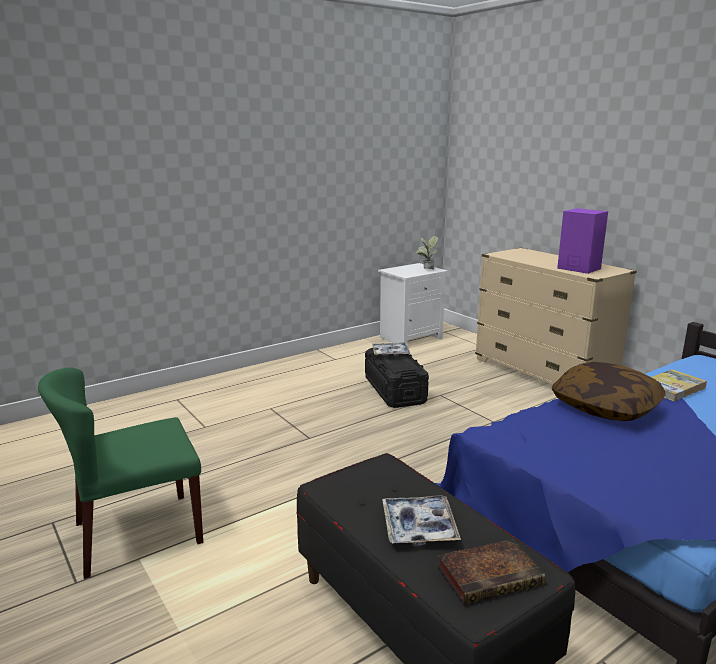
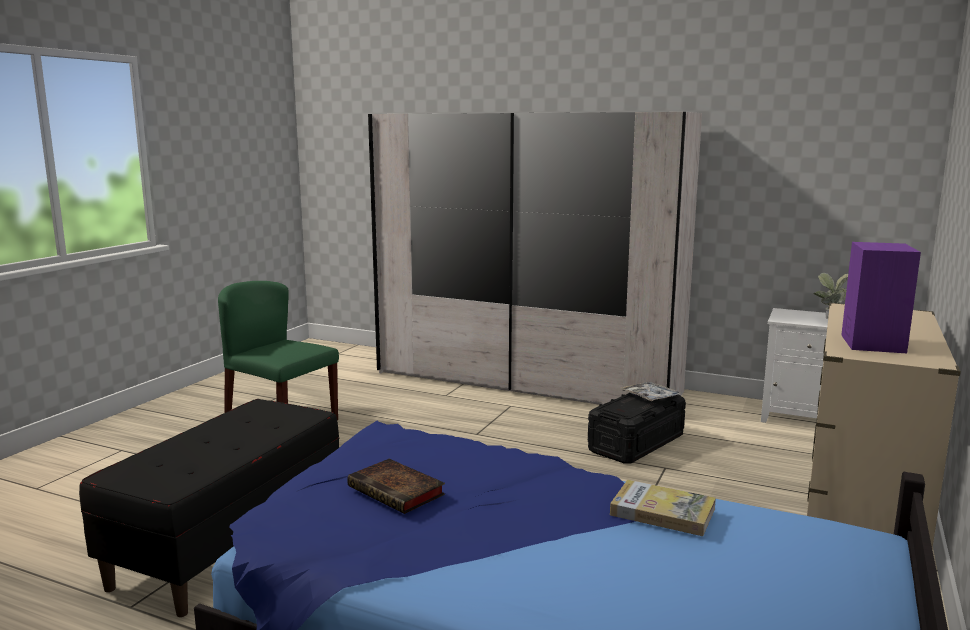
camera: 60 degrees right, 5 degrees down
tray [382,495,461,546] -> none
book [437,539,546,605] -> book moved to [347,459,445,514]
pillow [552,362,666,421] -> none
none -> white wardrobe [368,112,702,404]

